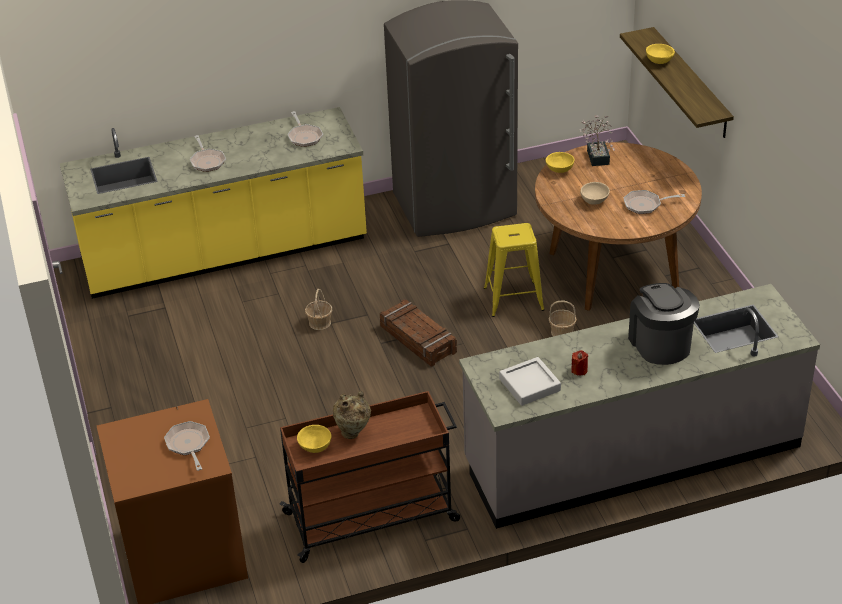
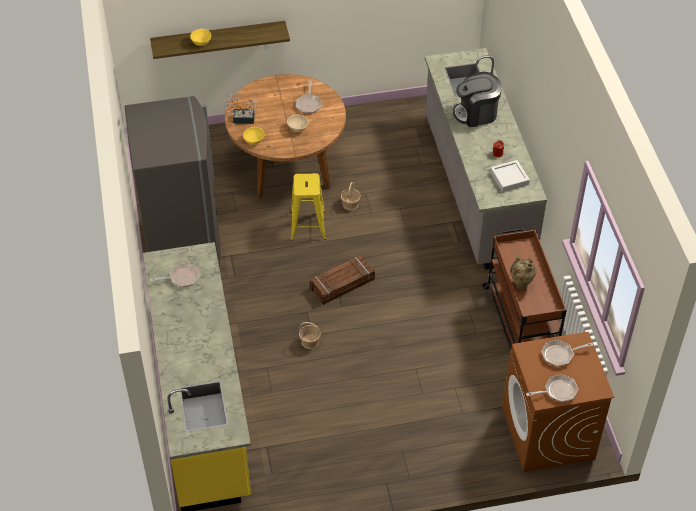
camera: 85 degrees left, 10 degrees up
frying pan [190,135,226,172] -> frying pan moved to [526,374,579,402]
yellow bowl [297,425,332,453] -> none

